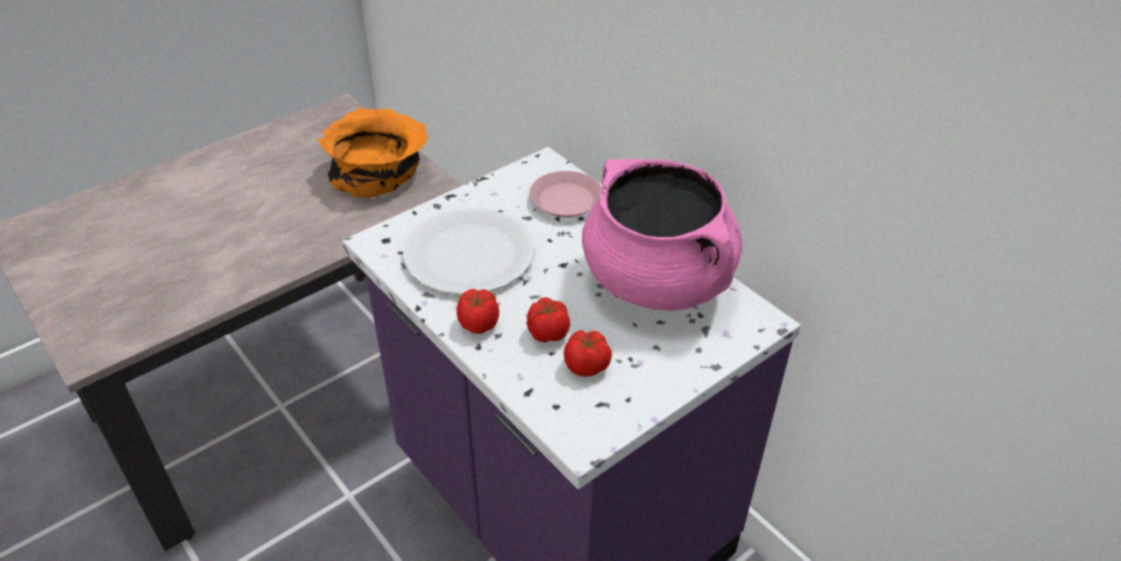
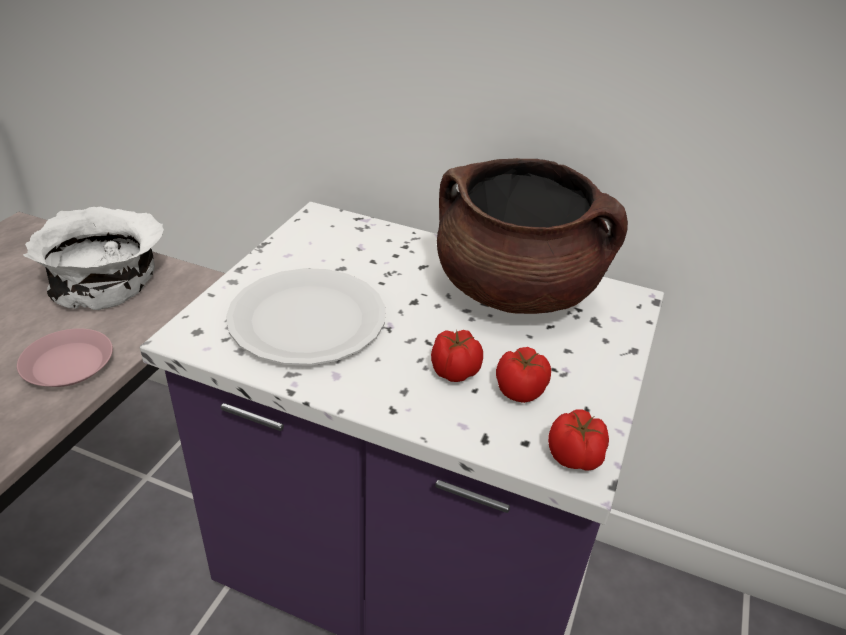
camera: 30 degrees left, 5 degrees down
orange bowl [317,107,428,198] -> white bowl [23,207,164,310]
tomato [457,289,499,334] -> tomato moved to [548,409,609,471]
pink plate [529,171,601,217] -> pink plate moved to [17,329,113,387]
pink cooking pot [582,159,742,311] -> brown cooking pot [437,158,628,314]

